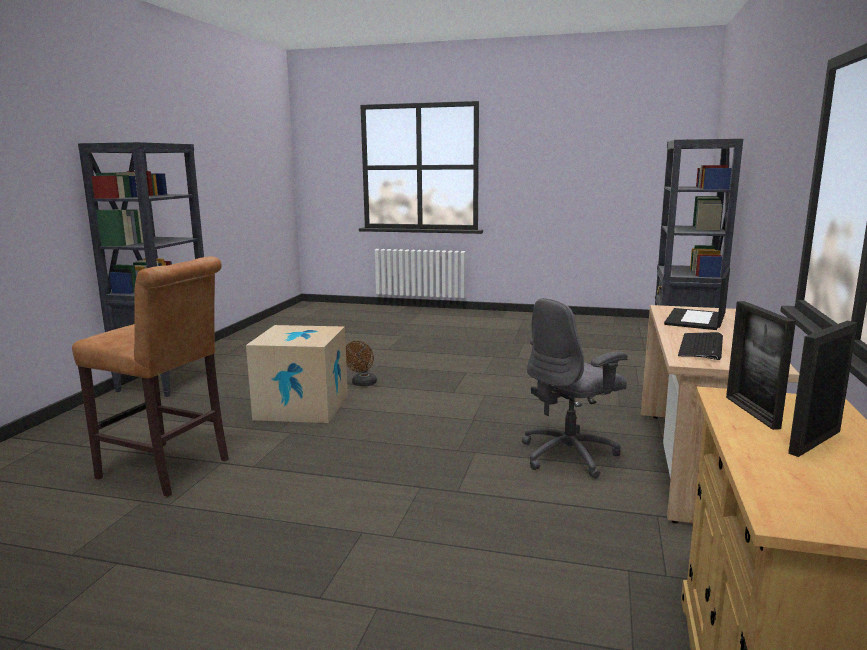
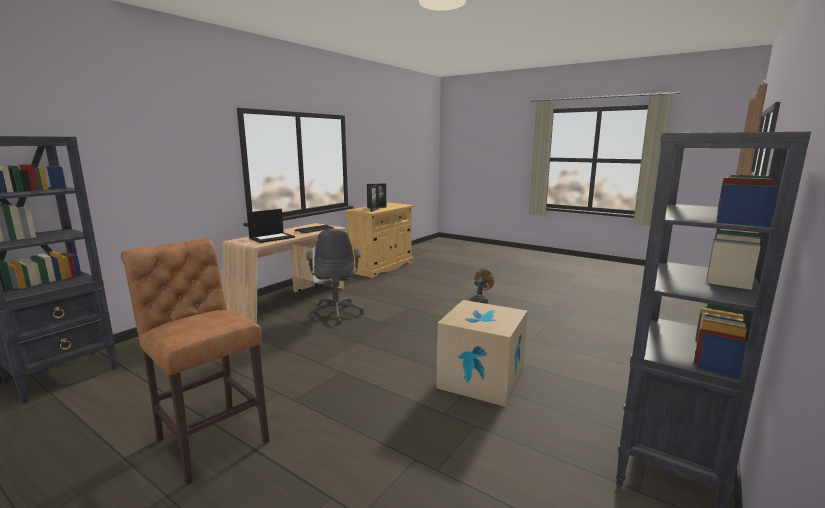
camera: 160 degrees left, 0 degrees up
brown stool [72,256,229,497] -> brown stool moved to [121,238,270,485]
brown fan [346,341,377,386] -> brown fan moved to [471,269,494,304]
grey office chair [522,298,628,478] -> grey office chair turned 90 degrees clockwise [306,229,364,324]

